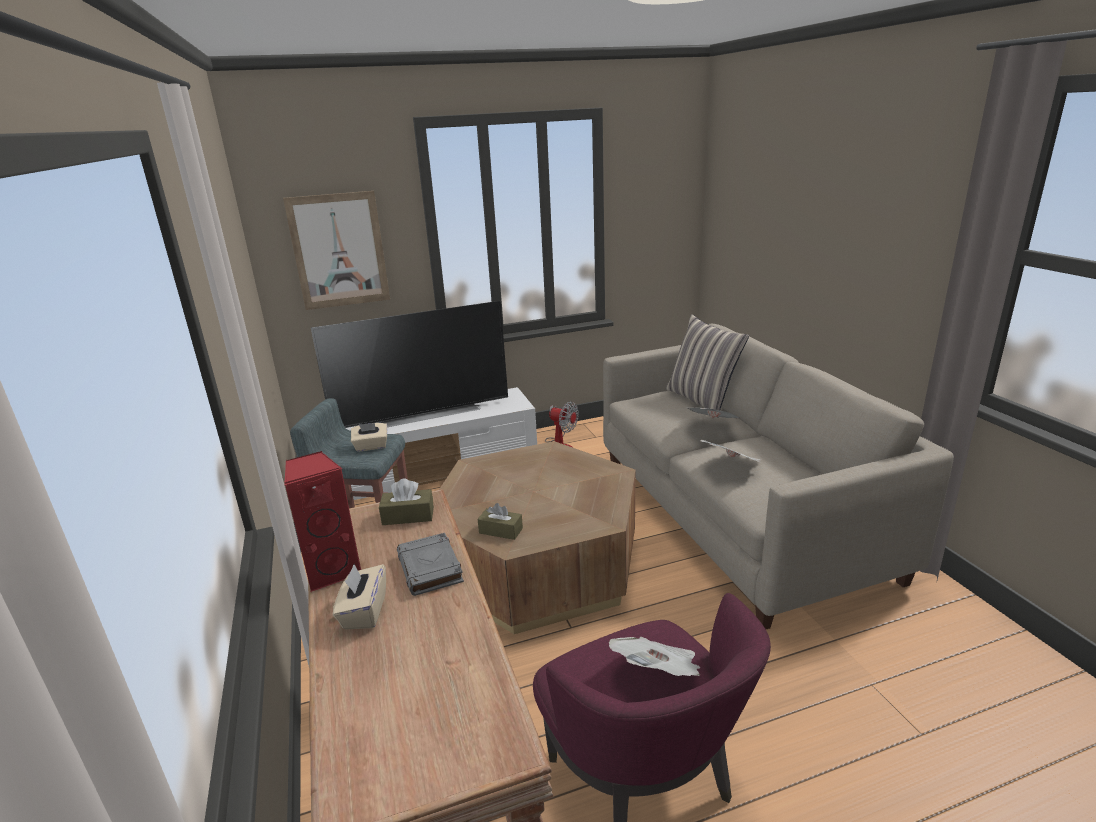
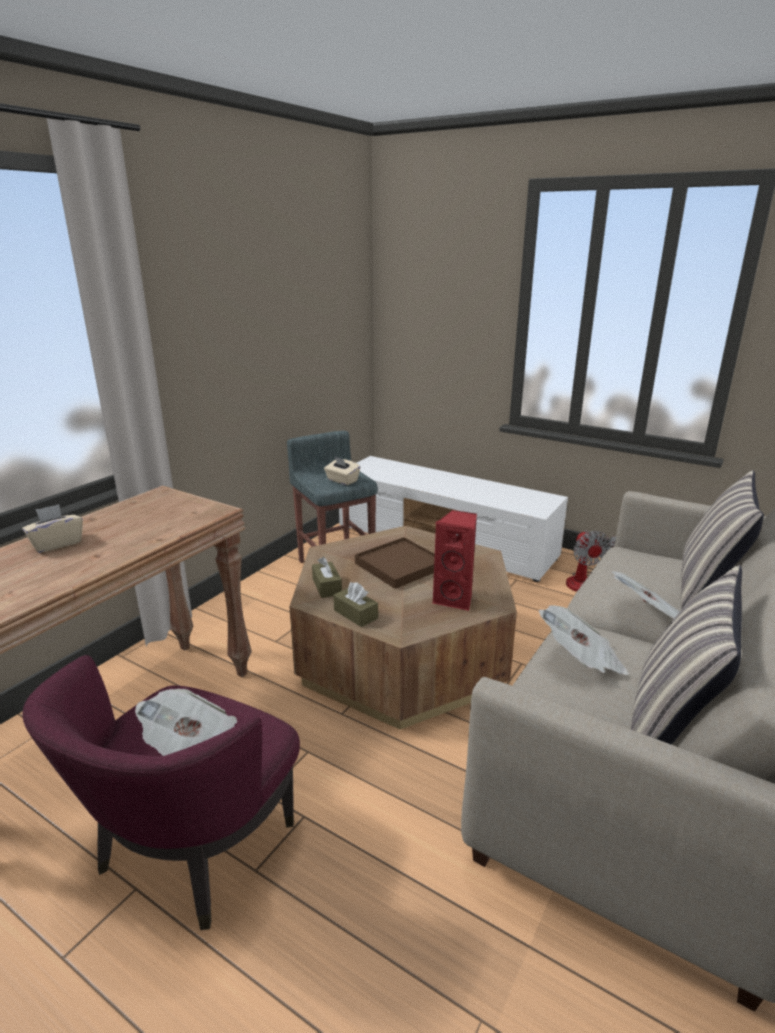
camera: 50 degrees right, 0 degrees up
picture [283,191,390,310] -> none
red speaker [284,451,361,592] -> red speaker moved to [433,510,477,611]
television [311,301,508,428] -> none
brown tissue box [379,478,434,525] -> brown tissue box moved to [333,582,378,627]
grey book [397,533,464,596] -> none
none -> brown tray [355,537,435,589]
none -> pillow [631,564,742,744]

